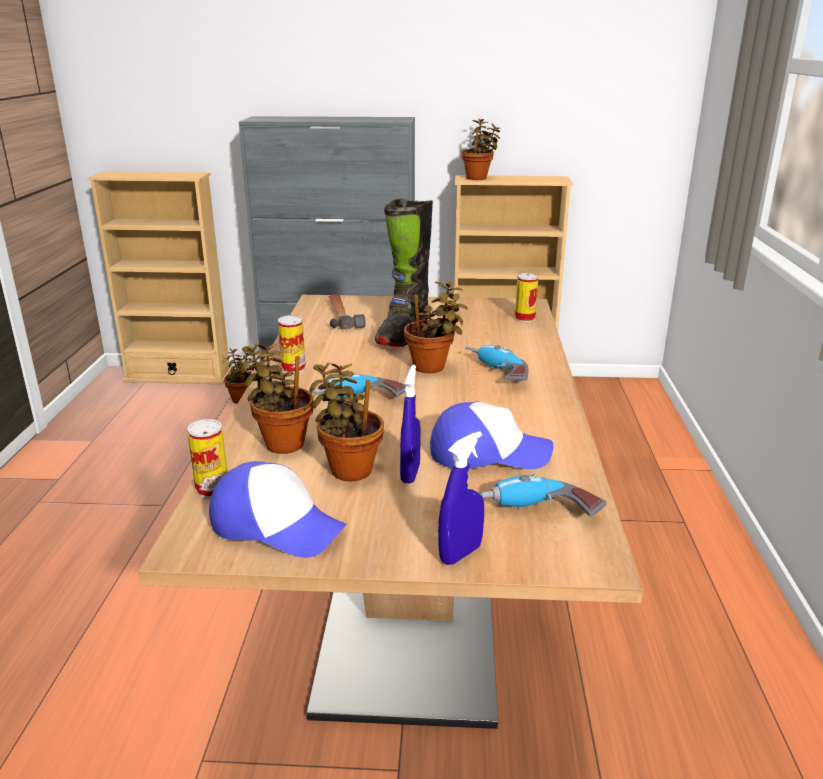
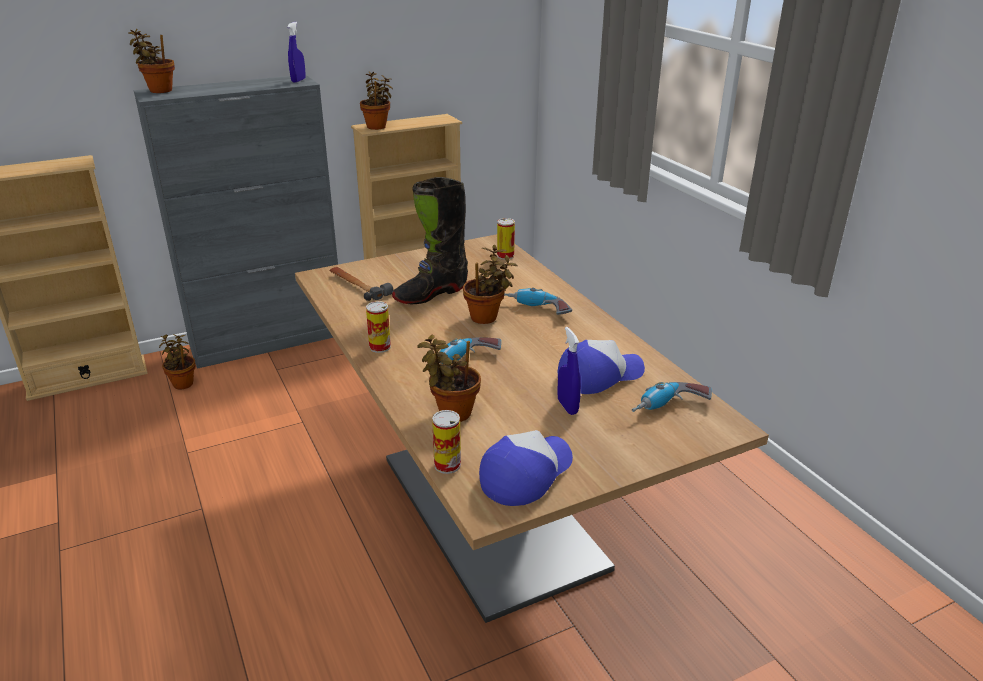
camera: 30 degrees left, 5 degrees up
cap [209,461,347,558] -> cap turned 45 degrees counterclockwise [479,430,573,506]
potted plant [309,362,384,482] -> potted plant moved to [128,29,175,93]
black boot [375,198,433,347] -> black boot turned 60 degrees clockwise [392,177,468,304]
blue spray bottle [438,431,484,565] -> blue spray bottle moved to [287,22,306,82]

